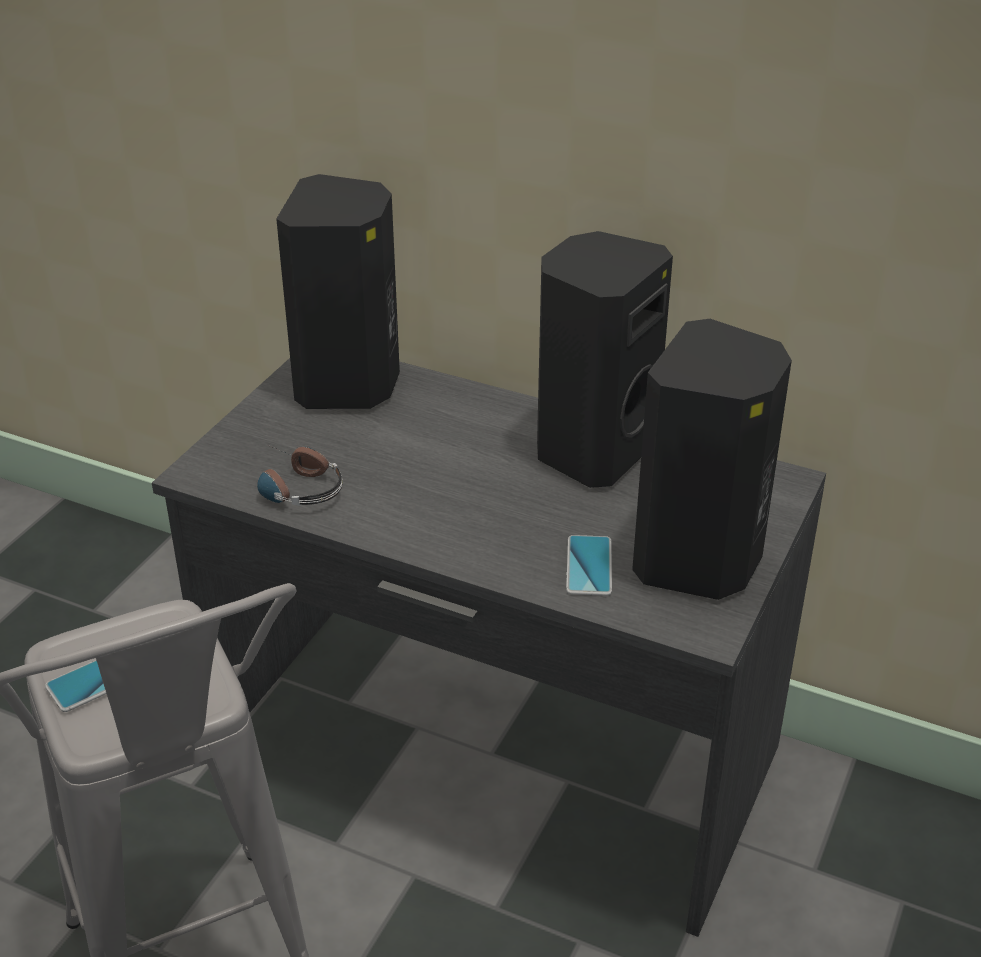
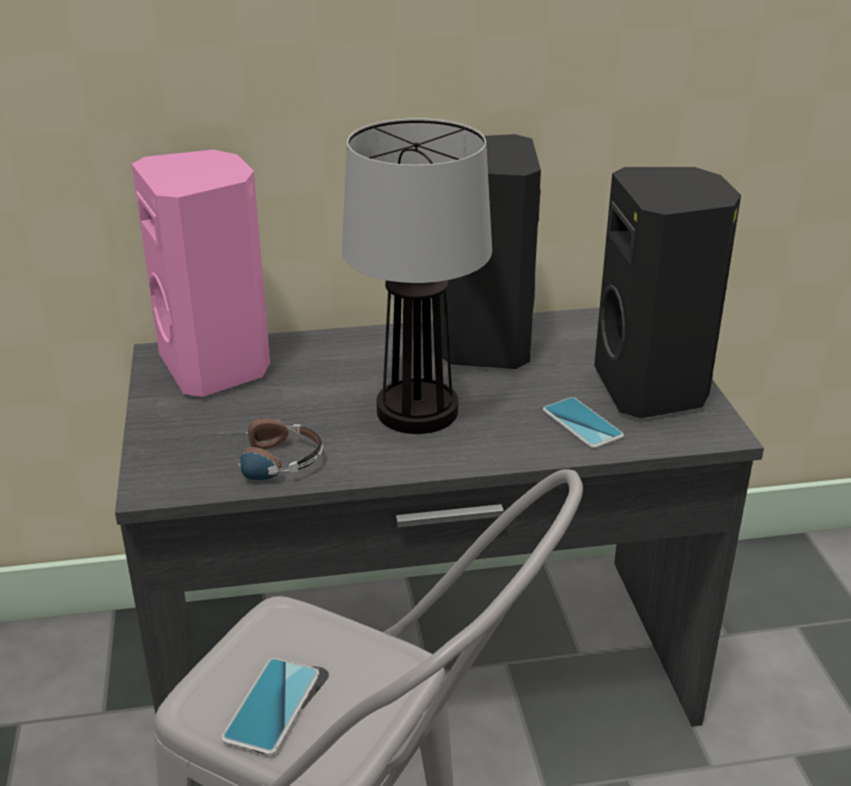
camera: 35 degrees left, 5 degrees down
black speaker [276,174,400,409] -> pink speaker [132,150,270,397]
none -> table lamp [342,118,492,434]

